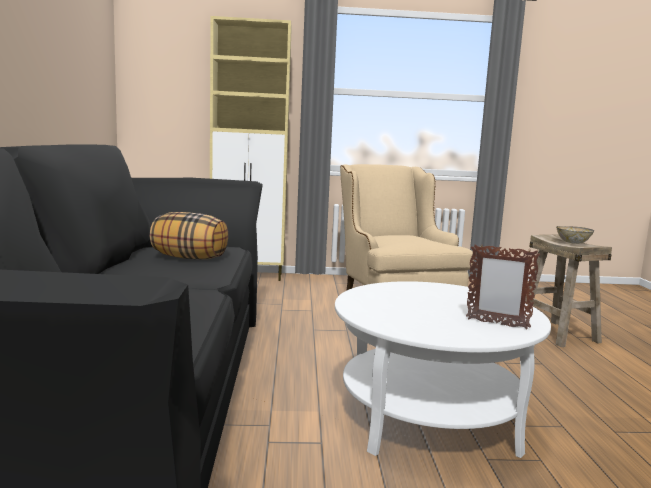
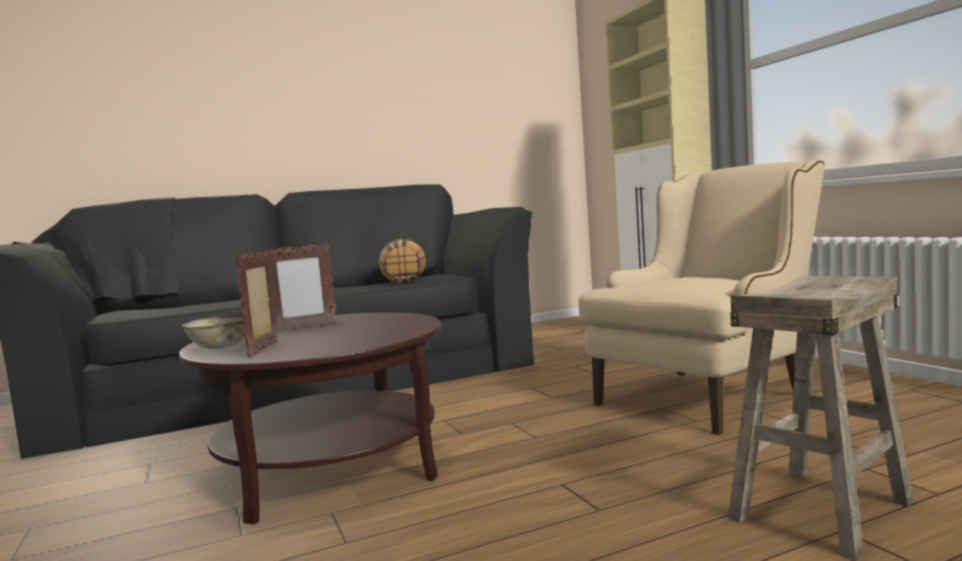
camera: 70 degrees right, 5 degrees down
white coffee table [335,281,551,458] -> brown coffee table [179,312,441,525]
bowl [556,226,594,244] -> bowl moved to [182,315,245,349]
none -> picture frame [262,243,337,331]

